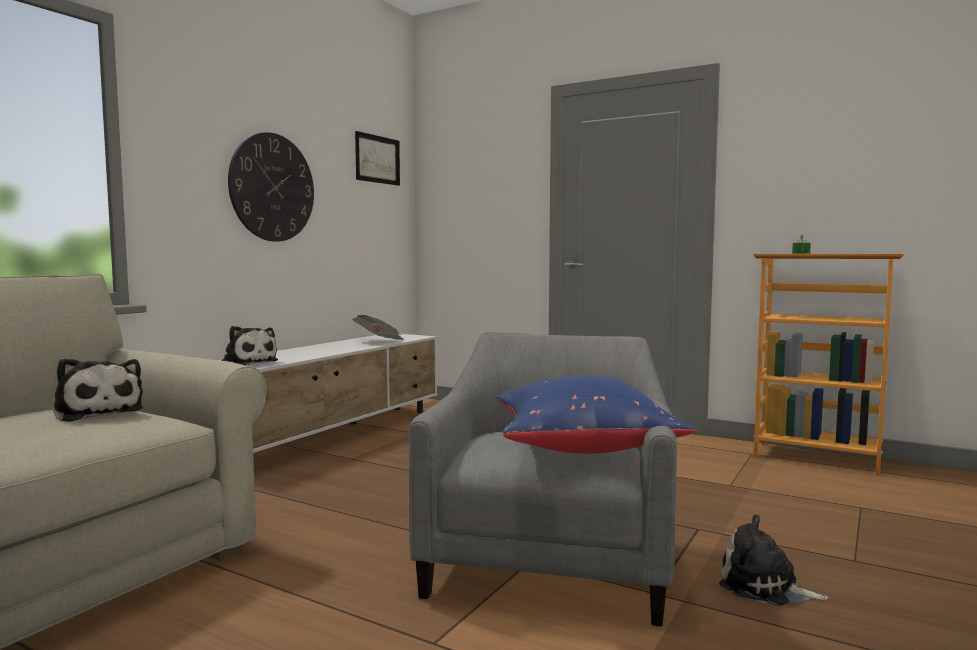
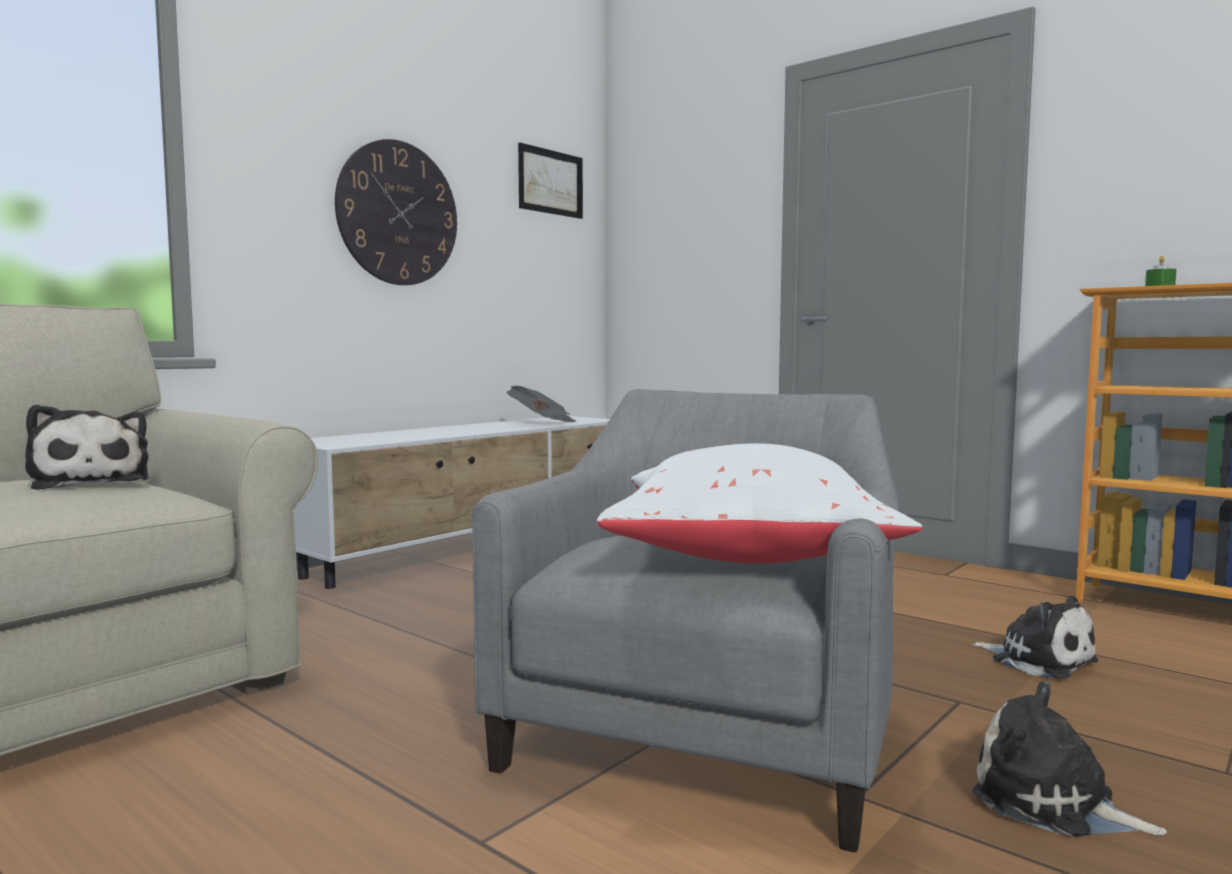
camera: 10 degrees right, 0 degrees up
plush toy [221,326,278,365] -> plush toy moved to [972,596,1098,679]
blue pillow [496,376,697,454] -> white pillow [597,443,922,563]

